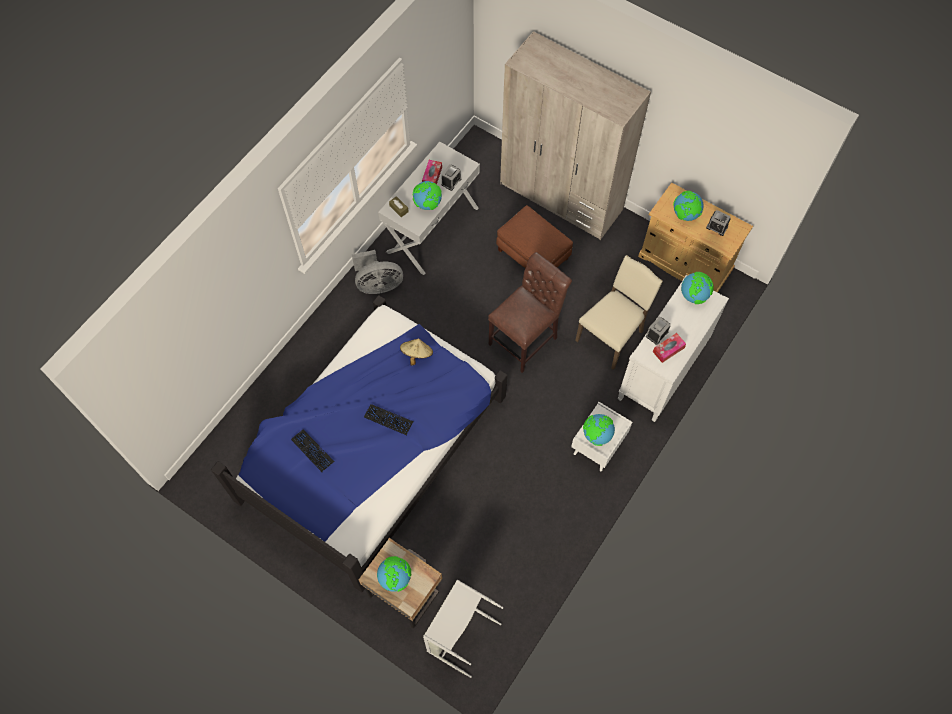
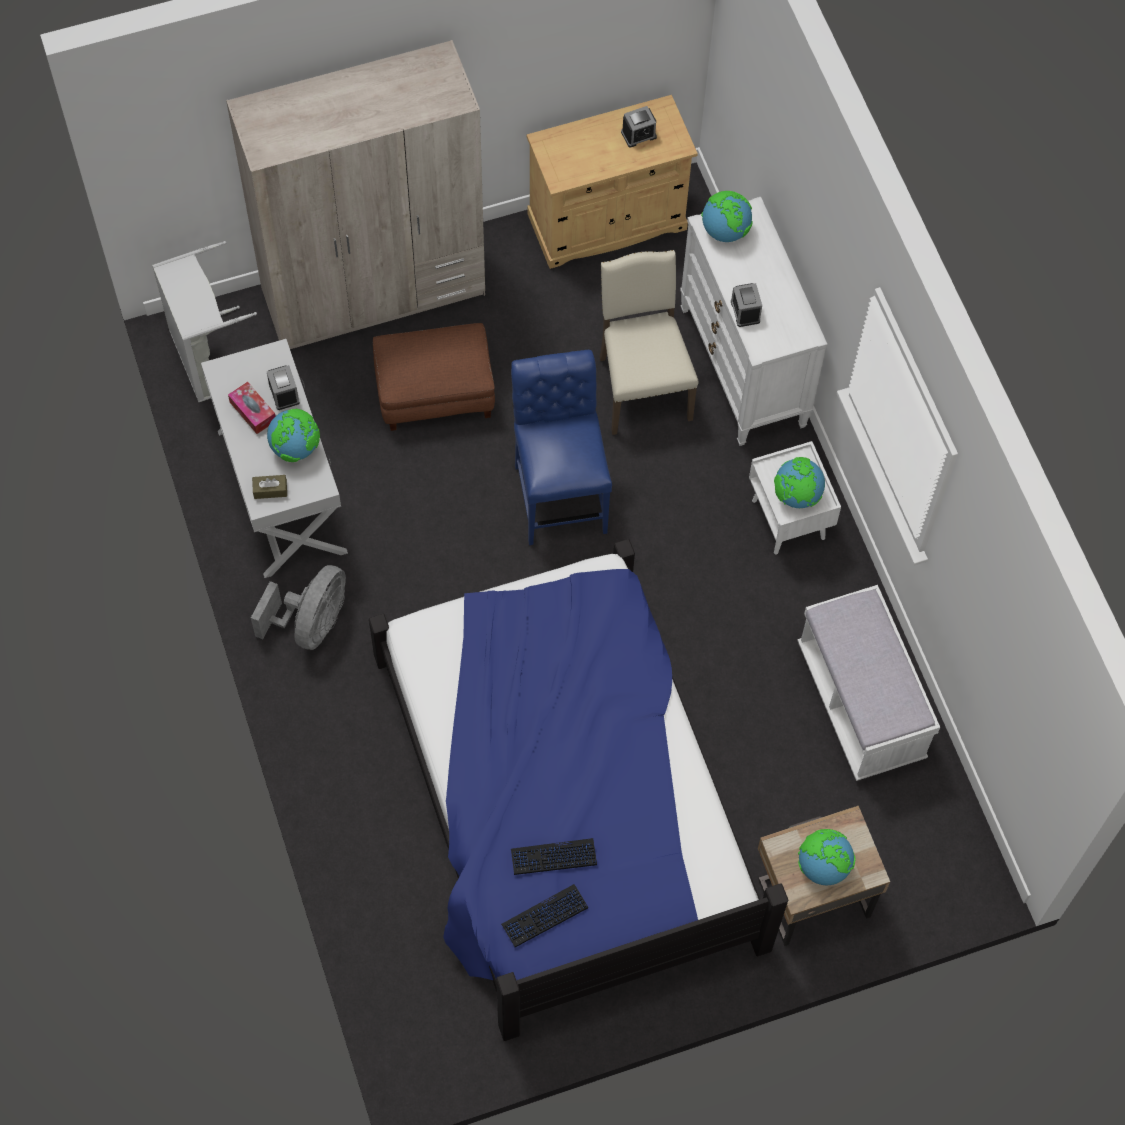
camera: 55 degrees left, 0 degrees up
keyboard [364,404,414,435] -> keyboard moved to [501,884,588,948]
beige hat [400,338,433,366] -> none
grey laundry basket [423,580,503,678] -> grey laundry basket moved to [152,241,257,402]
brown chair [488,252,572,373] -> blue chair [511,350,612,545]
tissue box [653,333,686,363] -> none
globe [673,191,704,221] -> none
none -> white bench [797,585,940,781]

